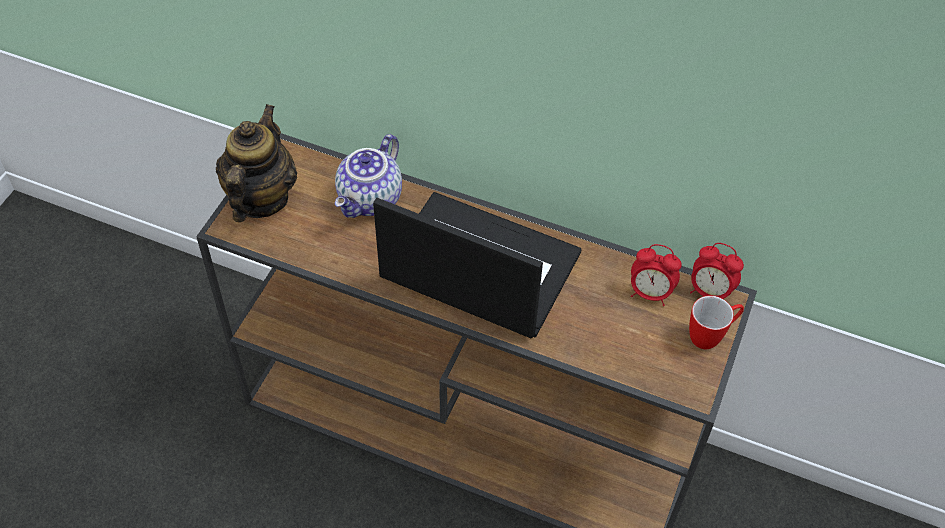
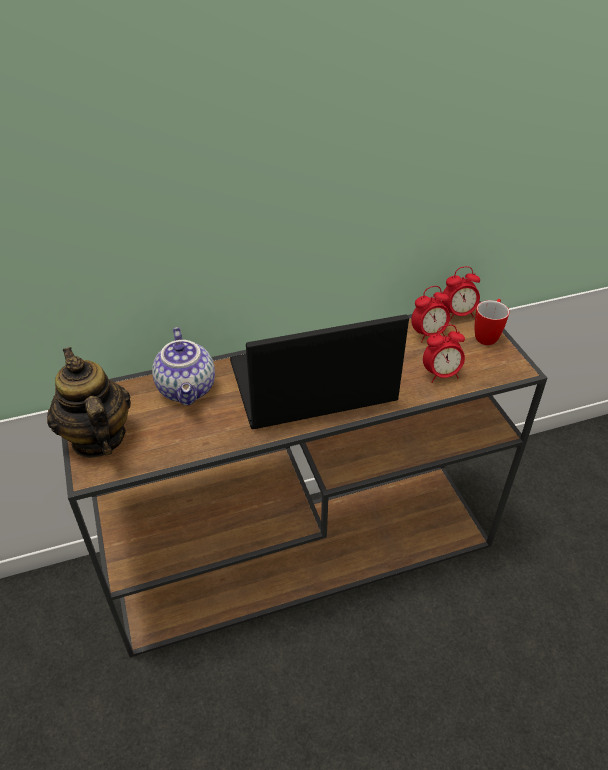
camera: 40 degrees left, 10 degrees down
none -> alarm clock [423,325,465,383]

